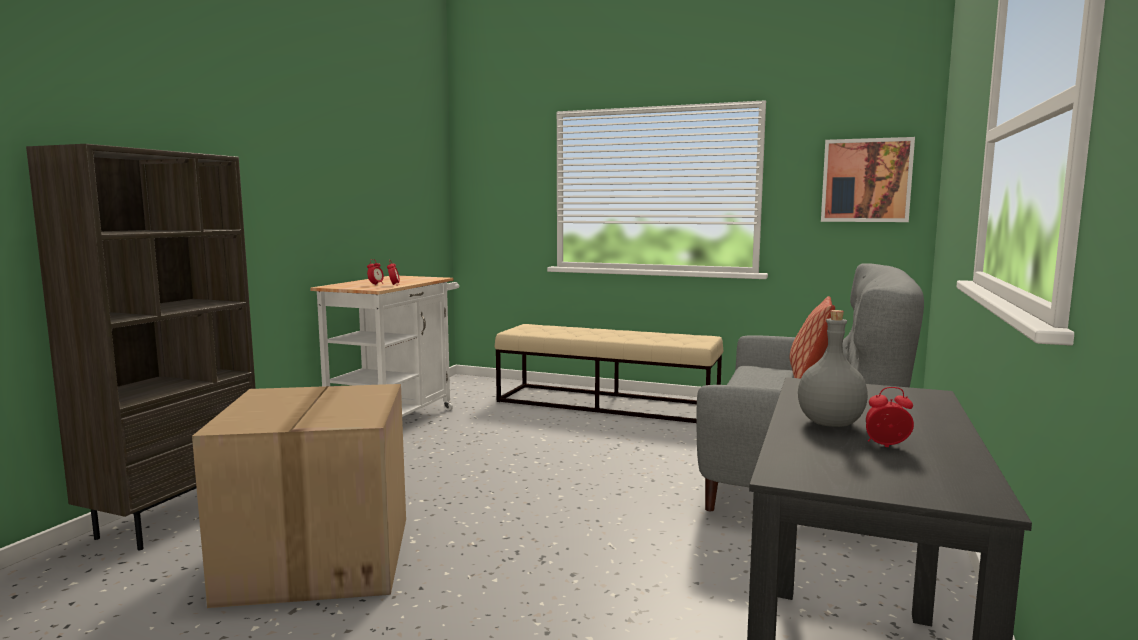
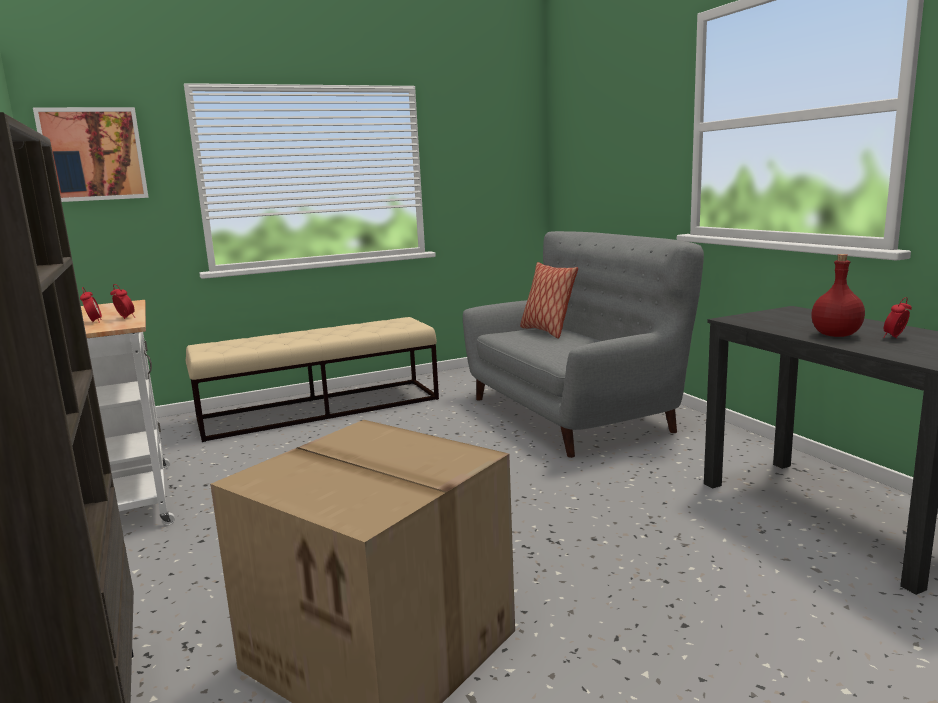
camera: 45 degrees left, 5 degrees up
grey bottle [798,310,868,427] -> red bottle [811,254,865,337]
picture [821,137,915,222] -> picture moved to [33,107,149,202]

